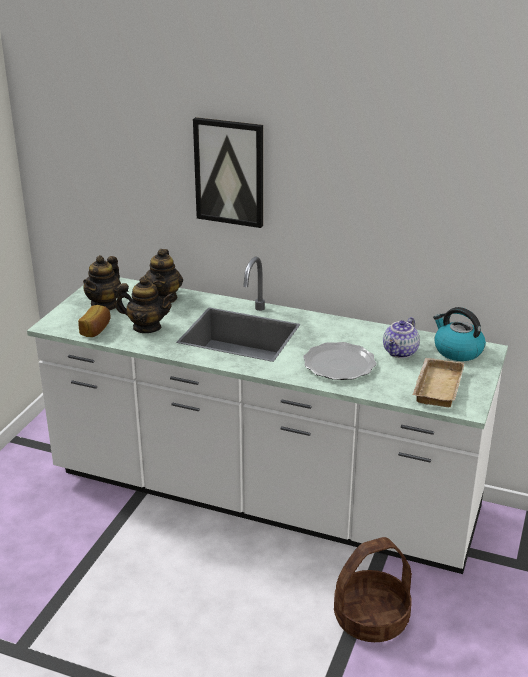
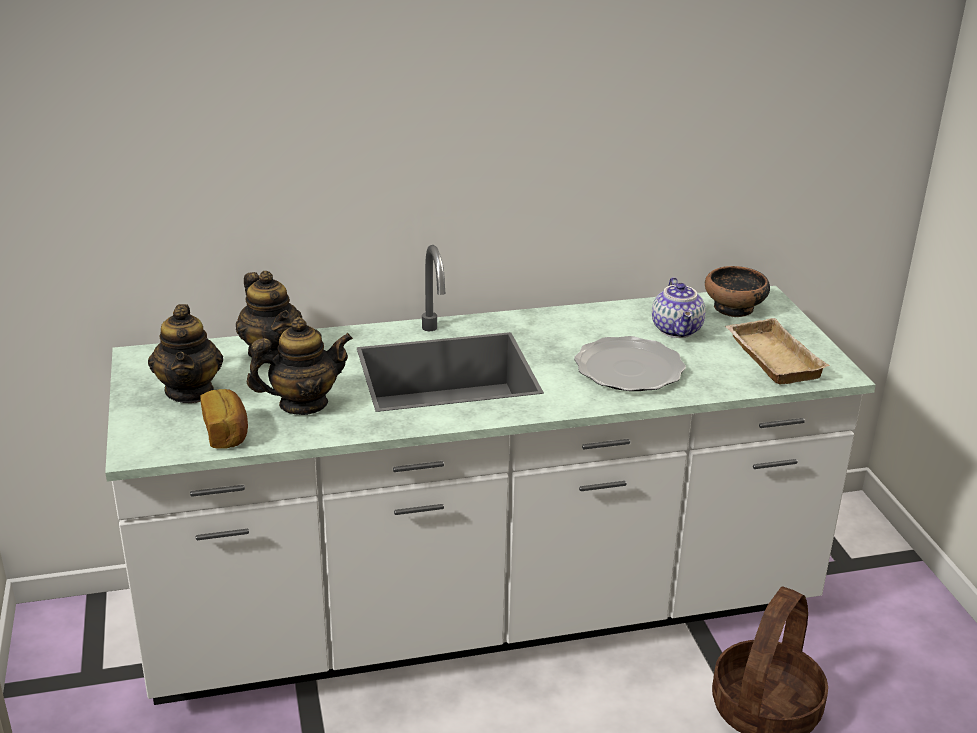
camera: 35 degrees left, 0 degrees up
picture [193,117,263,228] -> none
kettle [433,307,486,361] -> bowl [705,266,770,317]

